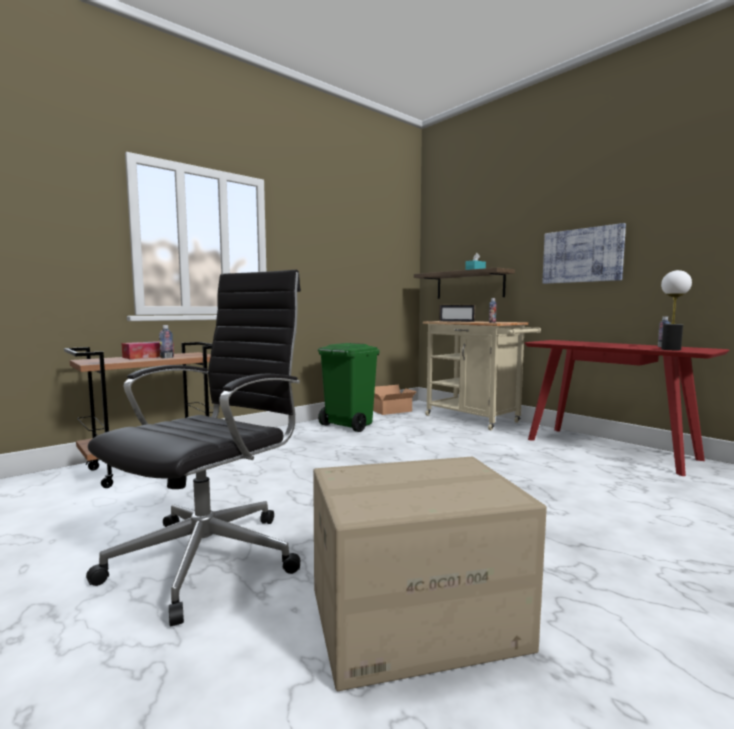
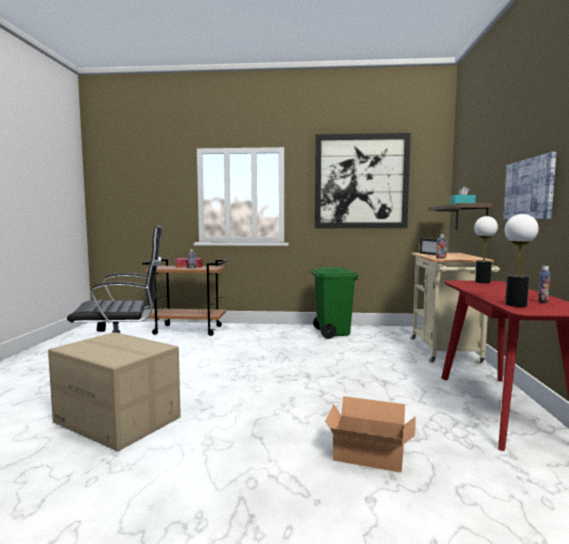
camera: 45 degrees right, 0 degrees up
cardboard box [373,385,417,415] -> cardboard box moved to [325,396,416,473]
none -> picture [315,133,411,228]
none -> table lamp [474,216,498,283]

